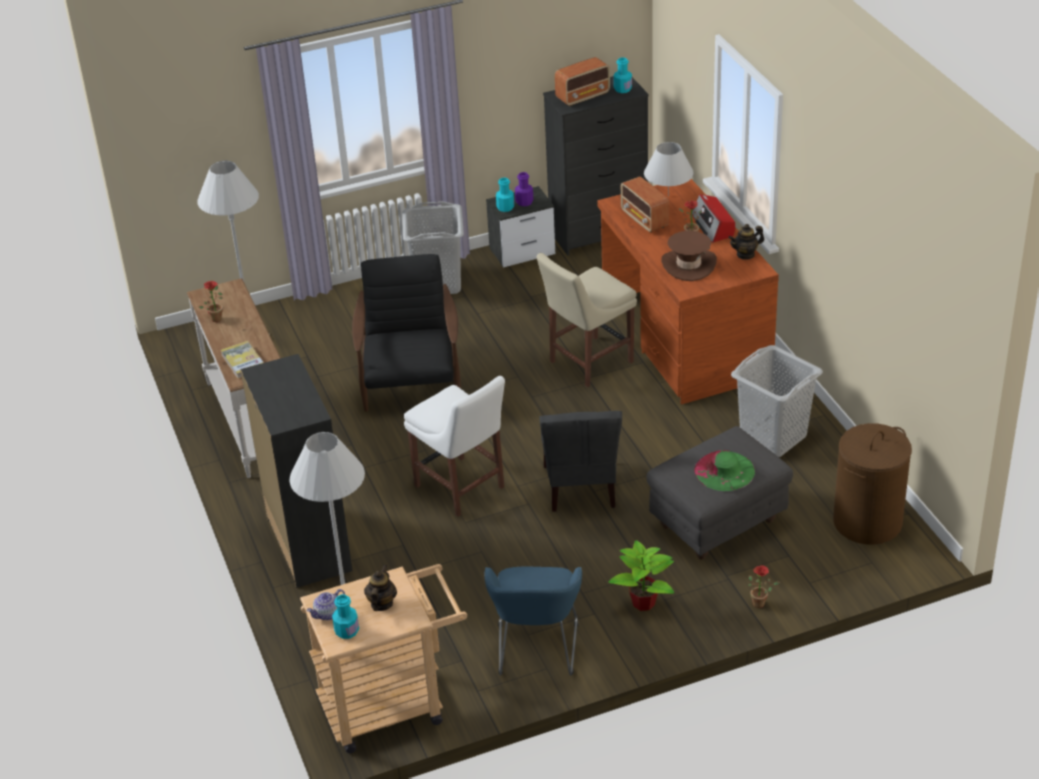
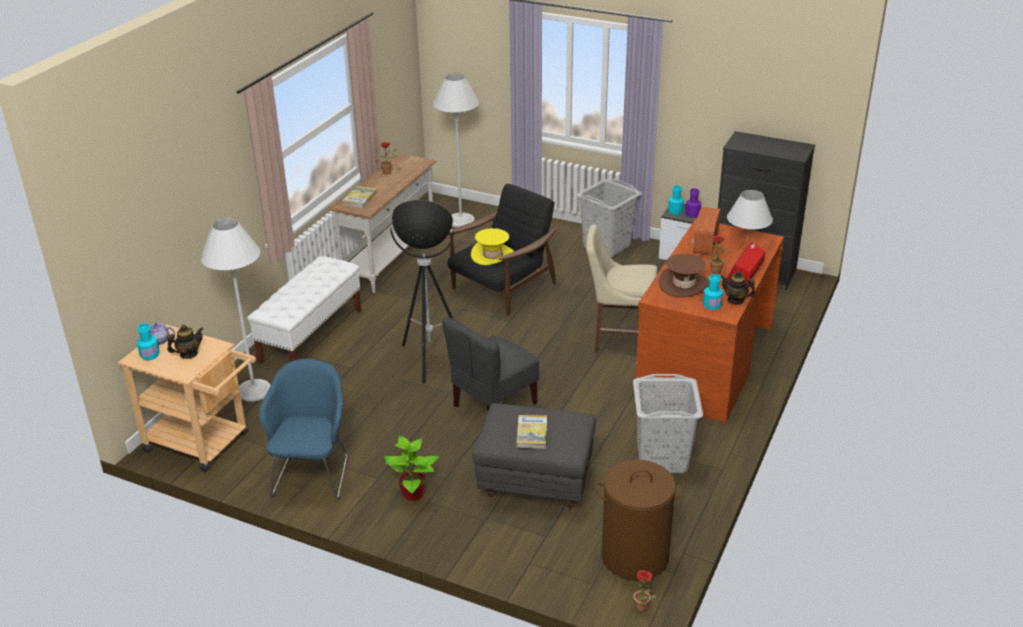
camera: 45 degrees right, 5 degrees down
black dresser [240,354,352,588] -> white bench [247,256,361,364]
white chair [404,376,505,517] -> floor lamp [390,200,454,384]
blue armchair [484,567,582,676] -> blue armchair turned 135 degrees clockwise [259,359,348,500]
radio [555,57,610,106] -> none
turquoise bottle [613,57,632,93] -> turquoise bottle moved to [703,274,723,310]
green hat [694,450,755,491] -> book [516,415,547,449]
potted plant [748,565,780,608] -> potted plant moved to [632,570,656,612]
none -> yellow hat [471,228,514,265]

